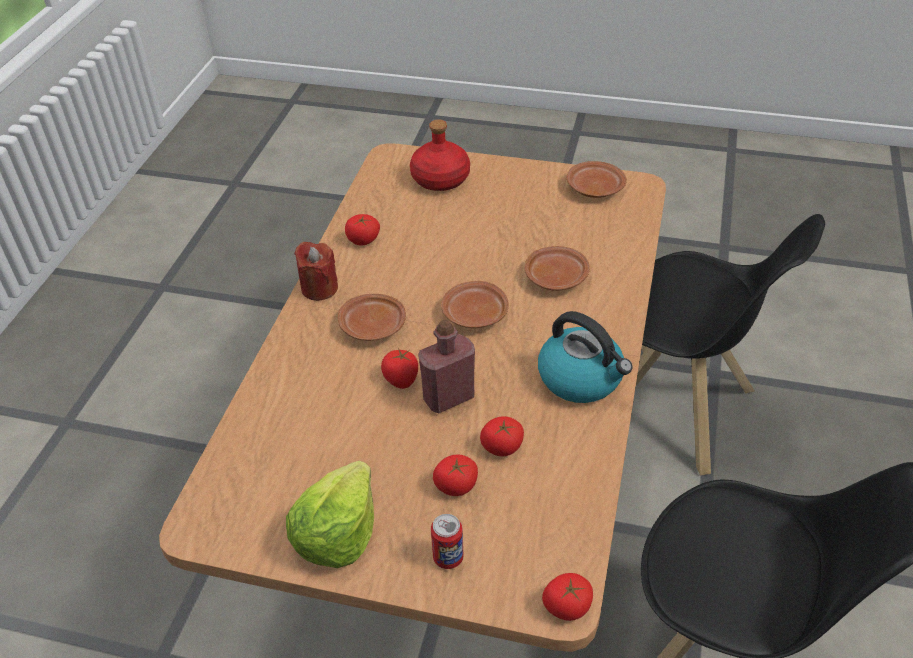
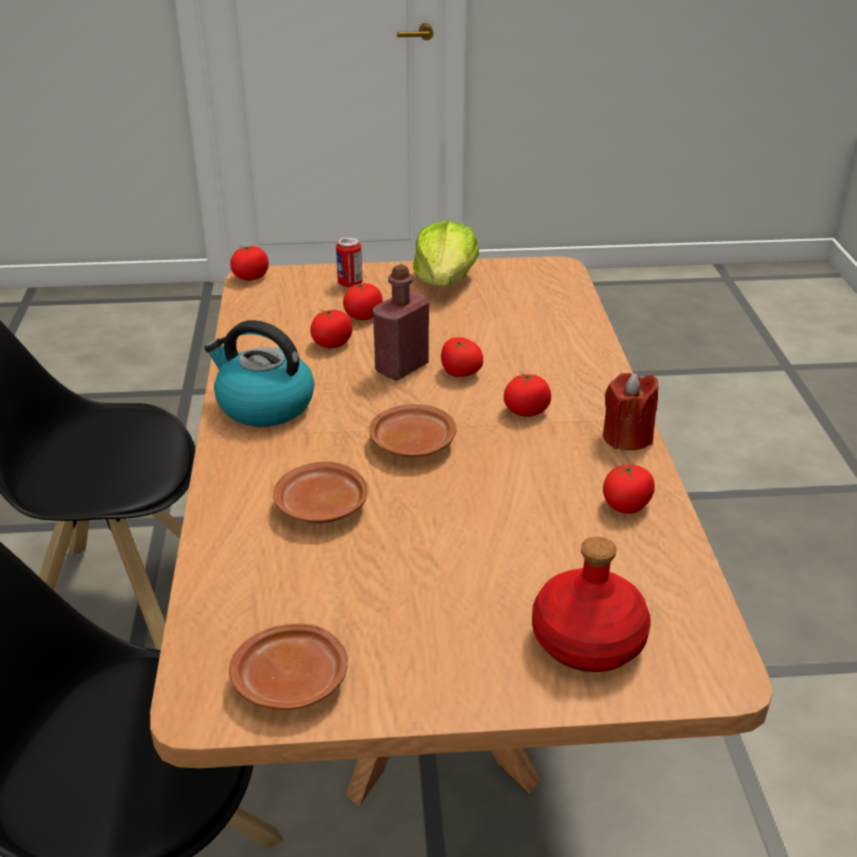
camera: 160 degrees right, 10 degrees down
brown plate [338,294,406,341] -> tomato [504,372,551,417]

